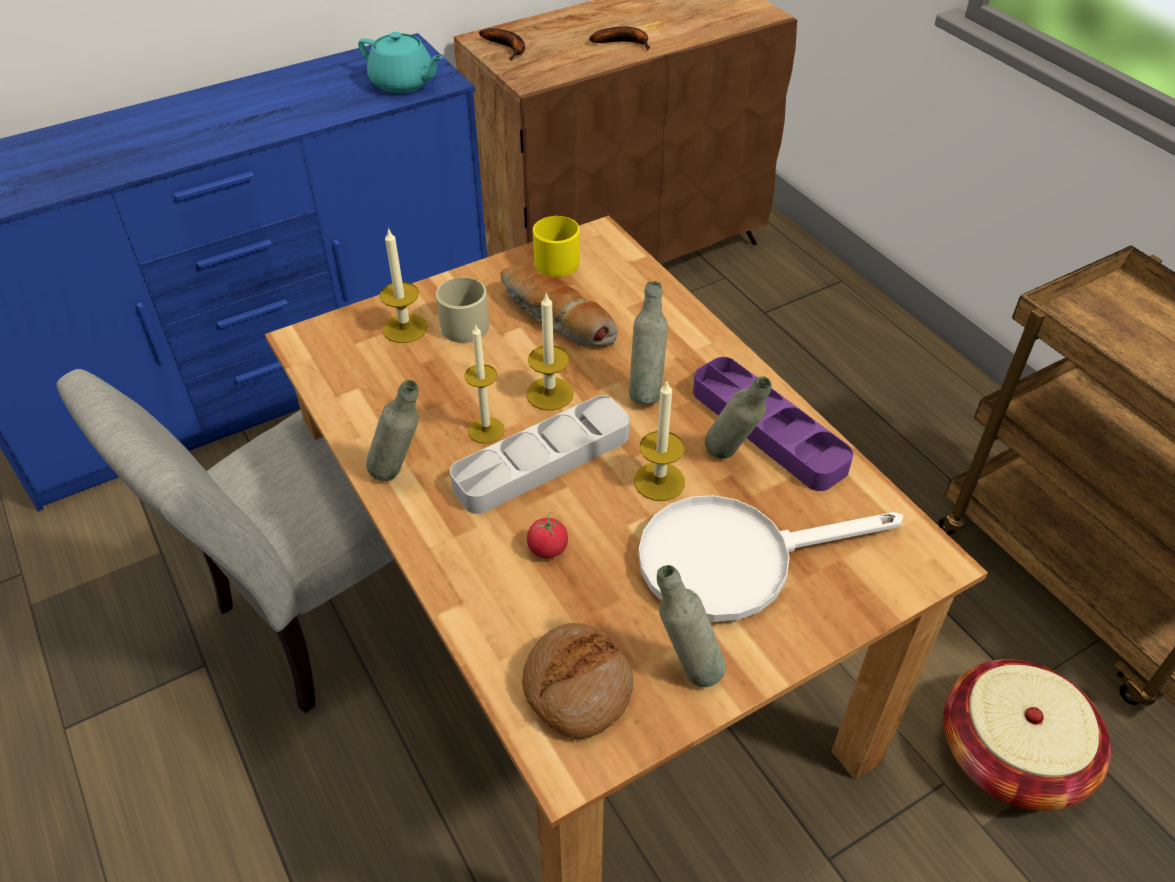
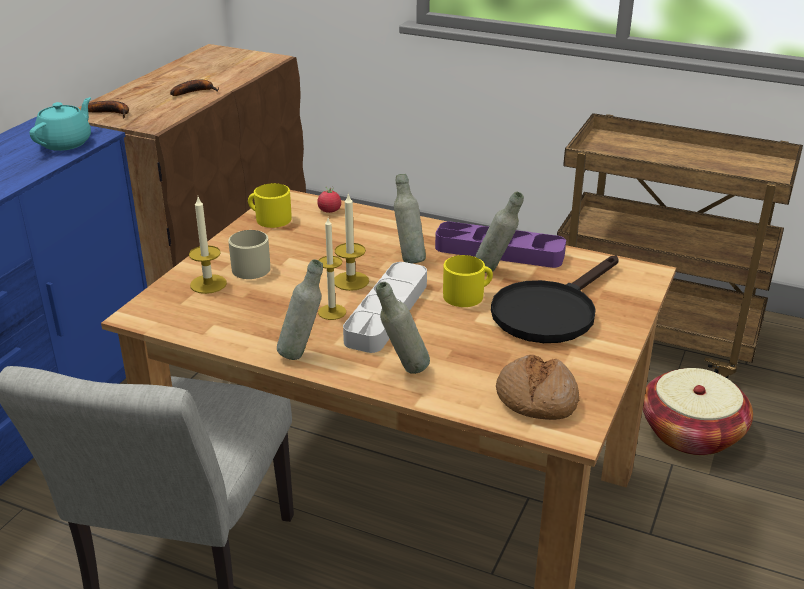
camera: 35 degrees left, 15 degrees down
turquoise teapot [358,32,444,93] -> turquoise teapot turned 60 degrees counterclockwise [30,97,91,151]
bread [500,265,618,347] -> none
tomato [527,512,568,558] -> tomato moved to [317,187,341,213]
candle [634,379,685,501] -> yellow mug [443,255,493,307]
white frying pan [638,495,903,622] -> black frying pan [491,255,619,343]
grey bottle [657,565,726,687] -> grey bottle moved to [376,282,430,374]

